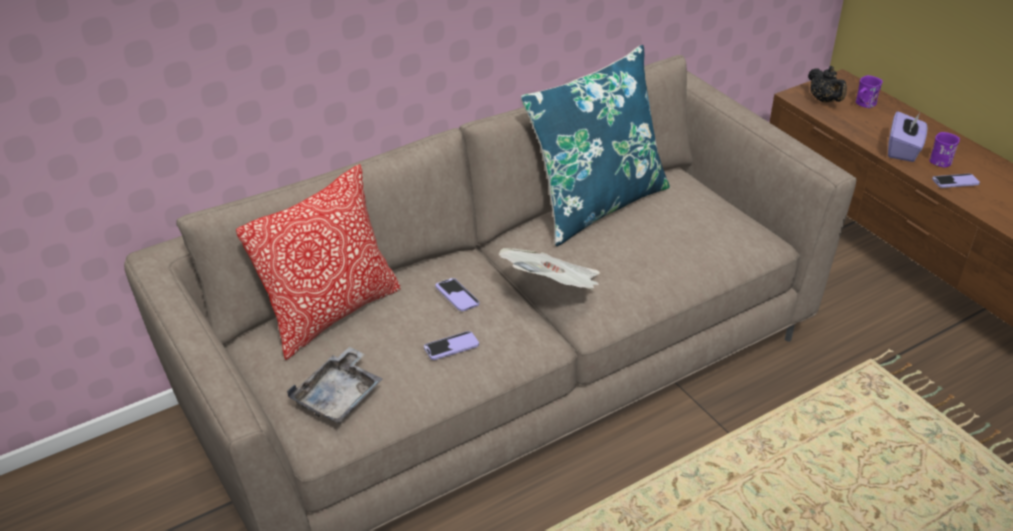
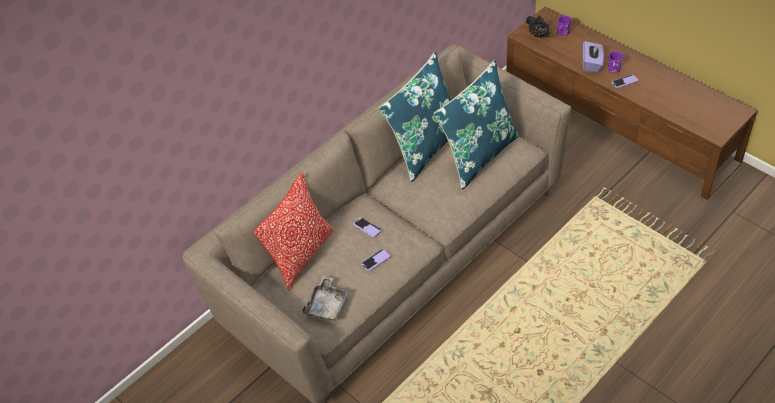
camera: 10 degrees left, 10 degrees up
newspaper [499,248,600,289] -> none
none -> blue pillow [433,60,520,190]

